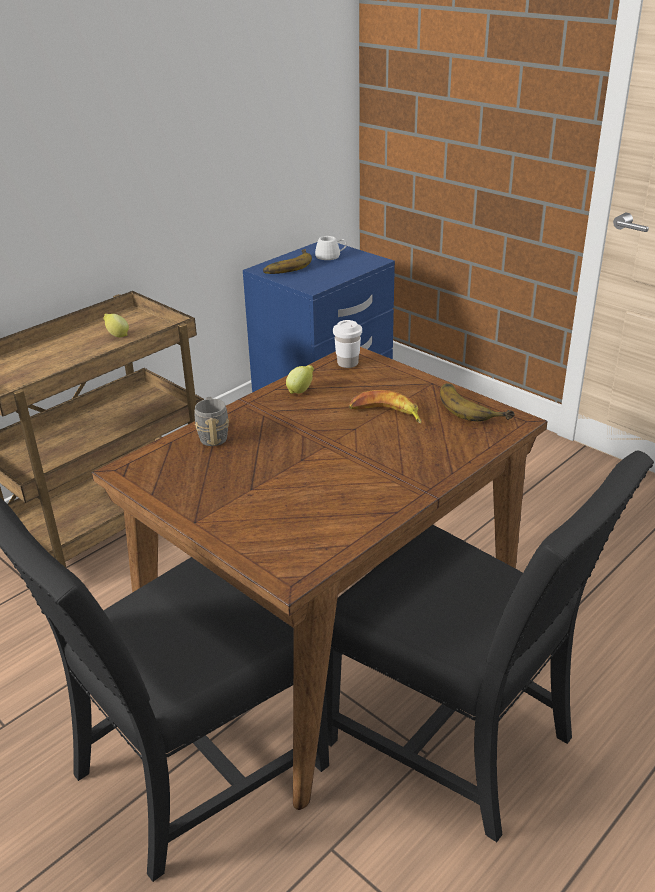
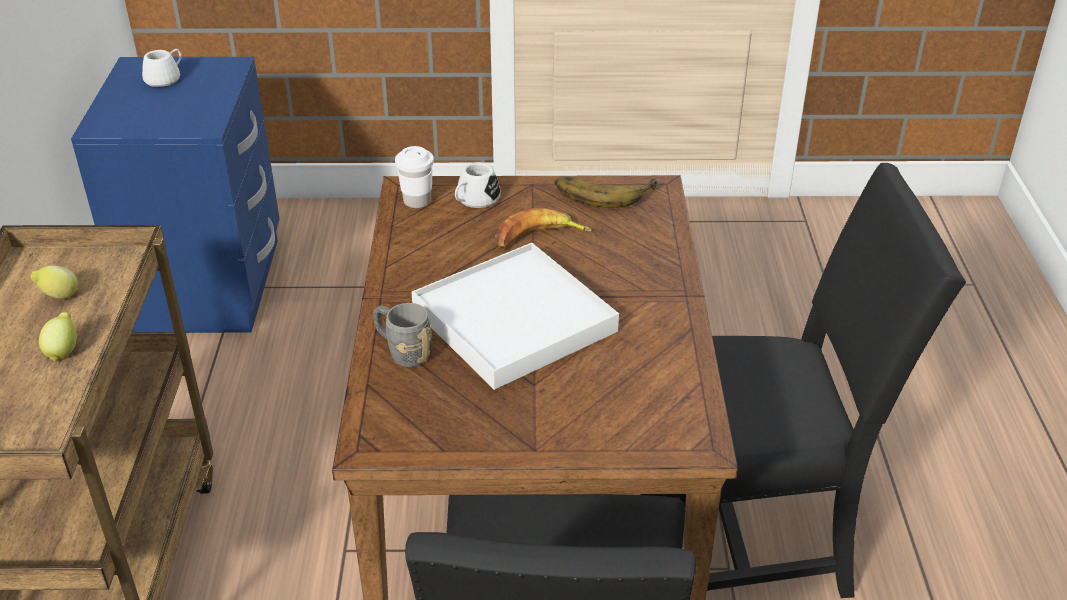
camera: 45 degrees left, 5 degrees up
banana [263,249,312,274] -> none
lemon [286,365,314,394] -> lemon moved to [39,312,77,362]
none -> white tray [411,243,619,390]
none -> white mug [455,162,501,208]

